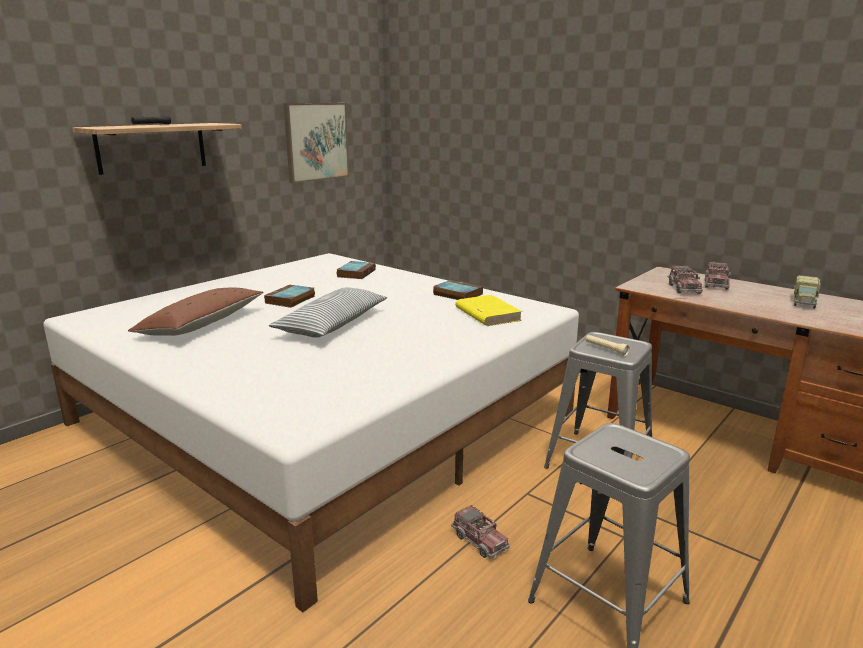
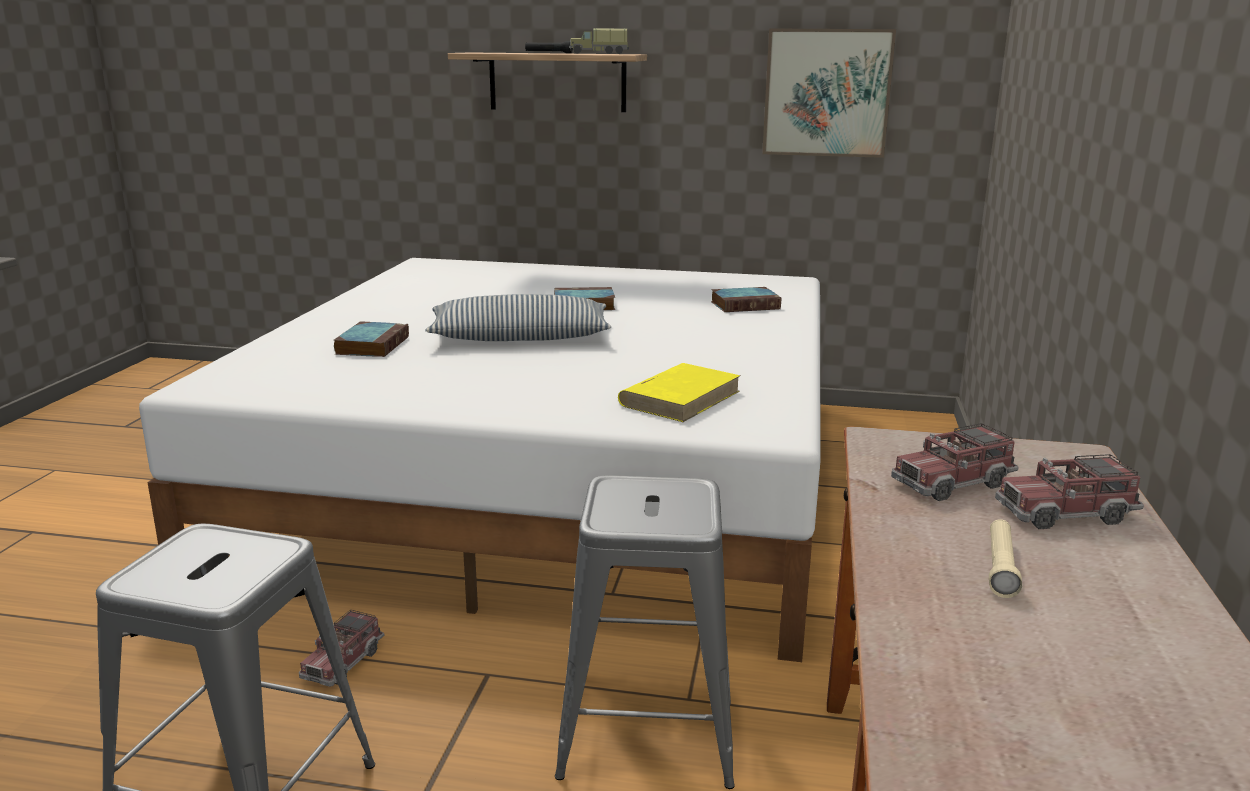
camera: 60 degrees right, 0 degrees up
brown pillow [128,288,264,336] -> none
book [433,280,483,300] -> book moved to [334,321,409,357]
beige flashlight [586,335,630,356] -> beige flashlight moved to [989,519,1022,598]
toy truck [794,275,821,309] -> toy truck moved to [569,28,629,54]

